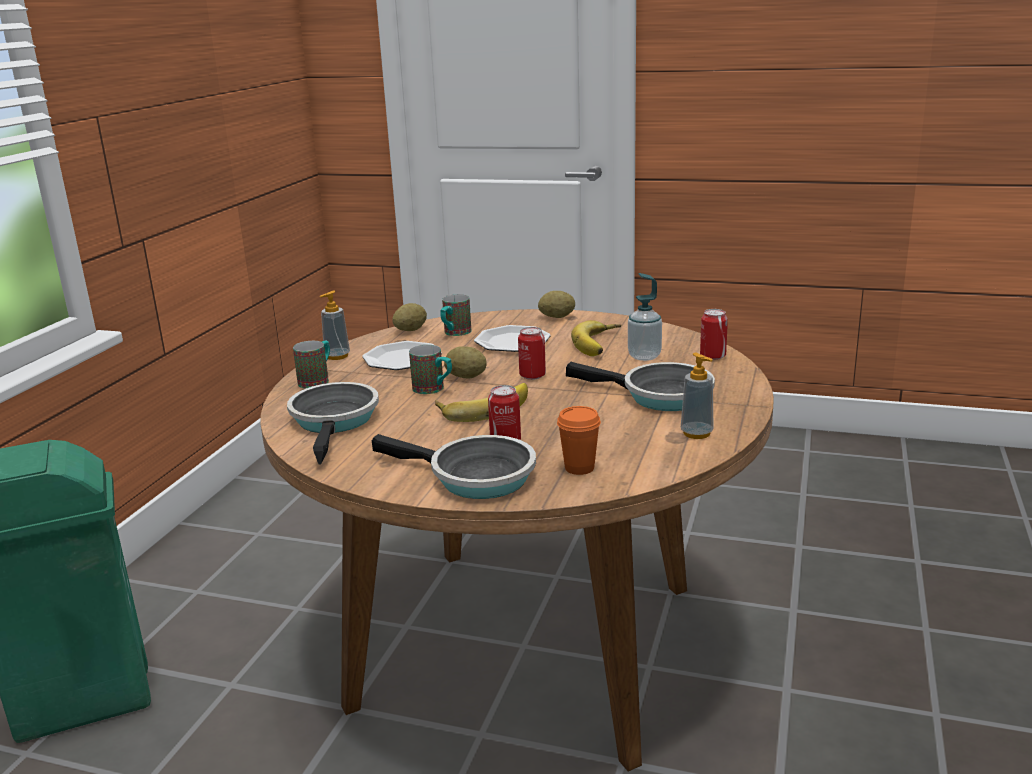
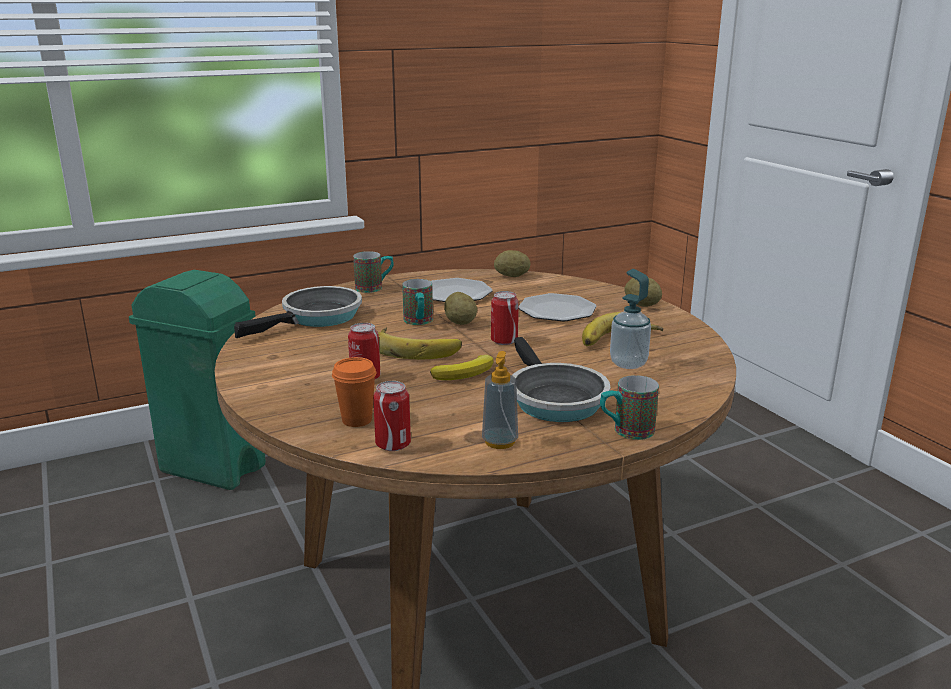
camera: 45 degrees right, 0 degrees up
soap dispenser [320,291,350,360] -> none
frying pan [372,434,536,499] -> none
mug [440,294,471,336] -> mug moved to [600,375,659,440]
can [700,309,728,360] -> can moved to [373,381,411,451]
none -> banana [430,355,493,380]

